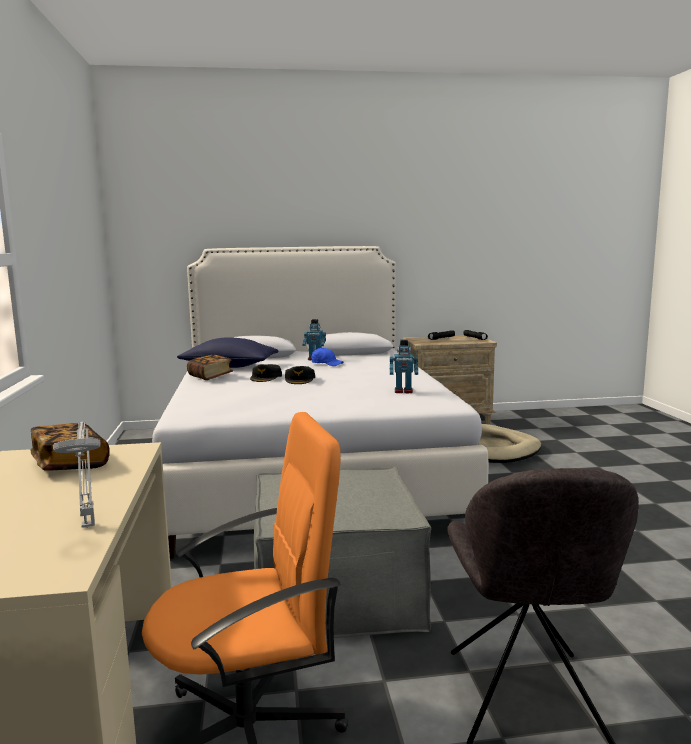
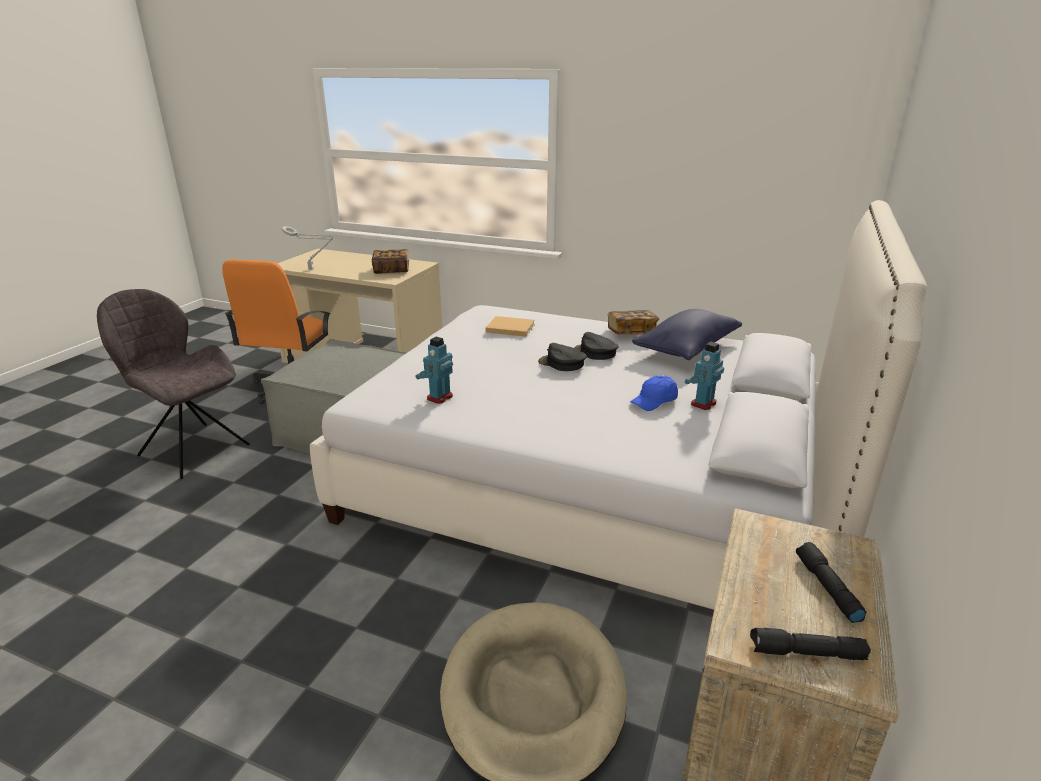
camera: 120 degrees right, 15 degrees up
none -> beige book [486,316,535,337]

